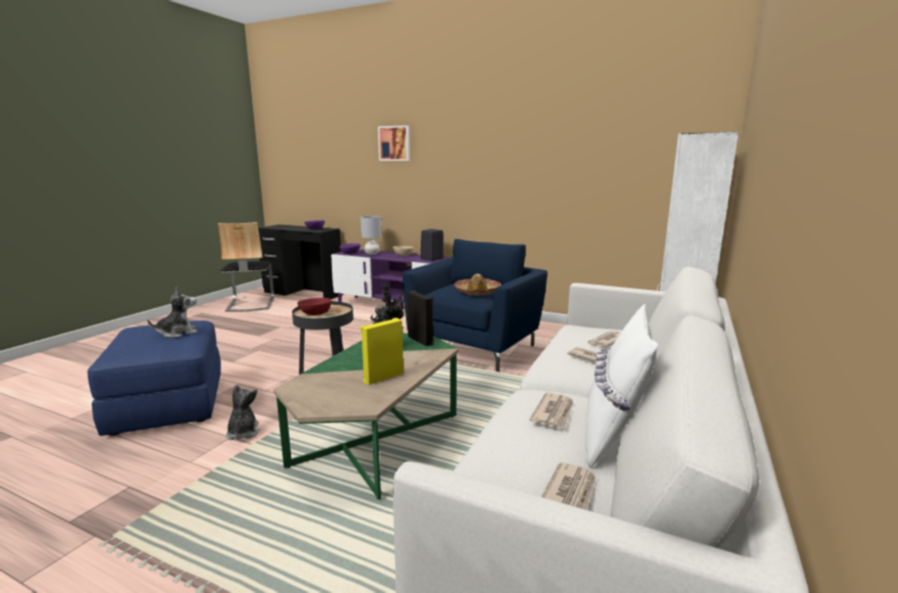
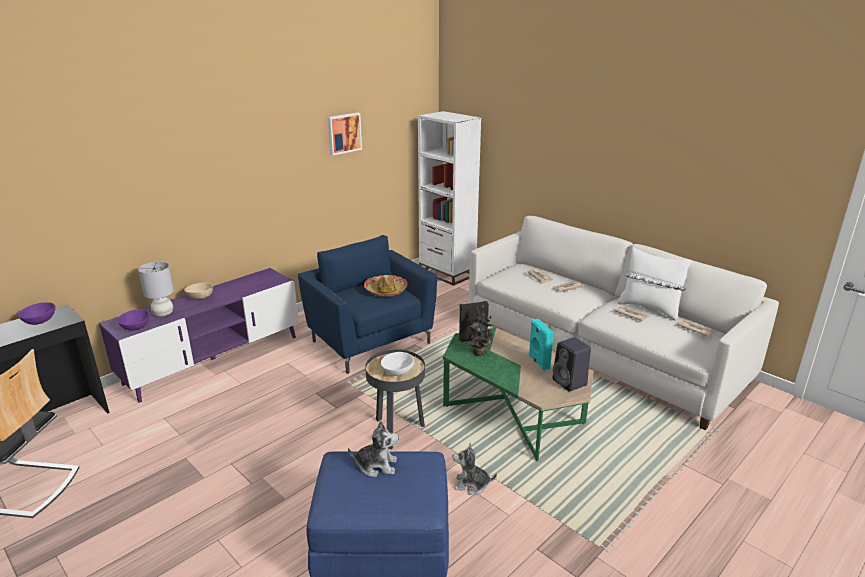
camera: 70 degrees left, 10 degrees up
plush toy [147,287,197,338] -> plush toy turned 105 degrees clockwise [348,421,399,477]
red bowl [297,298,332,315] -> white bowl [381,352,415,376]
yellow speaker [361,318,403,385] -> turquoise speaker [529,319,554,371]
picture [378,125,410,161] -> picture moved to [327,112,362,155]
black speaker [421,229,444,261] -> black speaker moved to [553,337,591,391]

